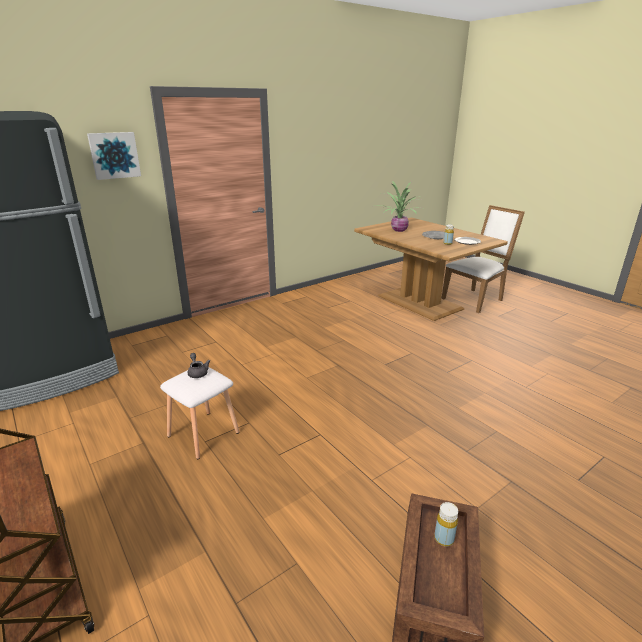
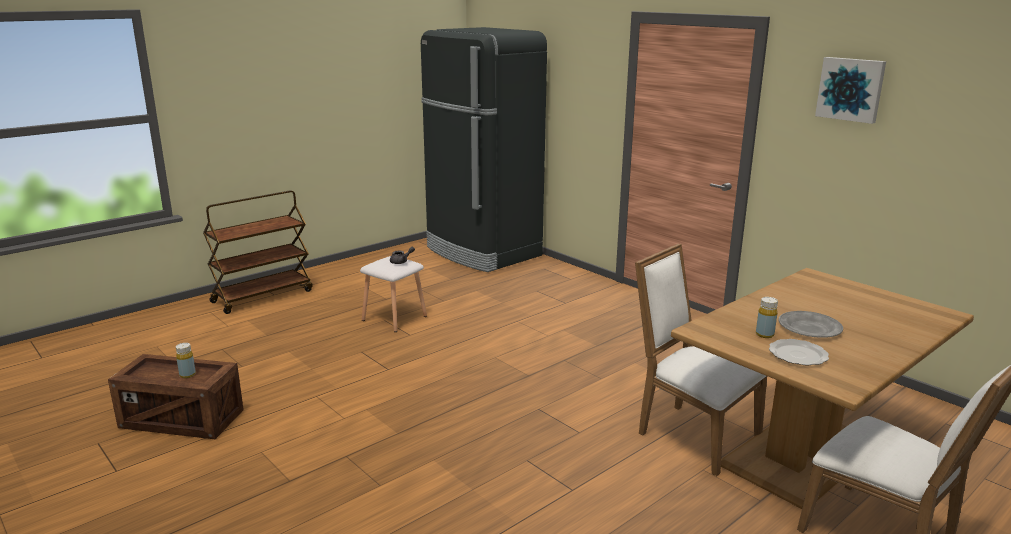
camera: 85 degrees right, 5 degrees down
picture [87,132,141,180] -> picture moved to [815,57,886,124]
potted plant [374,181,421,232] -> none
none -> white chair [635,244,767,476]

